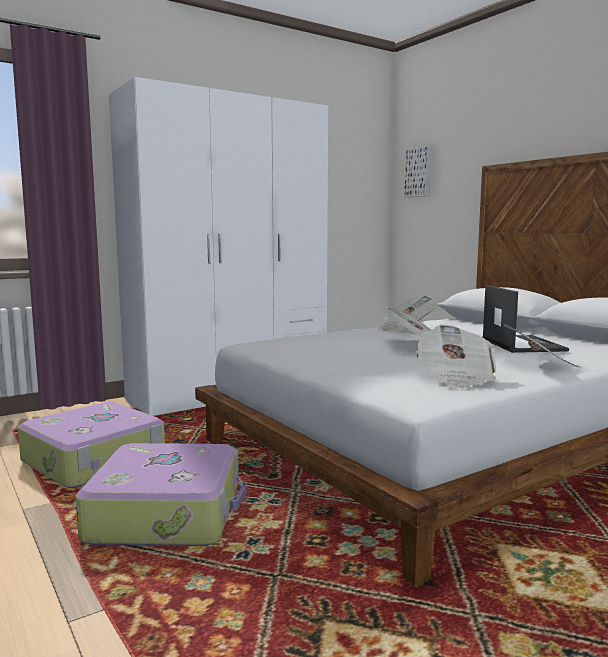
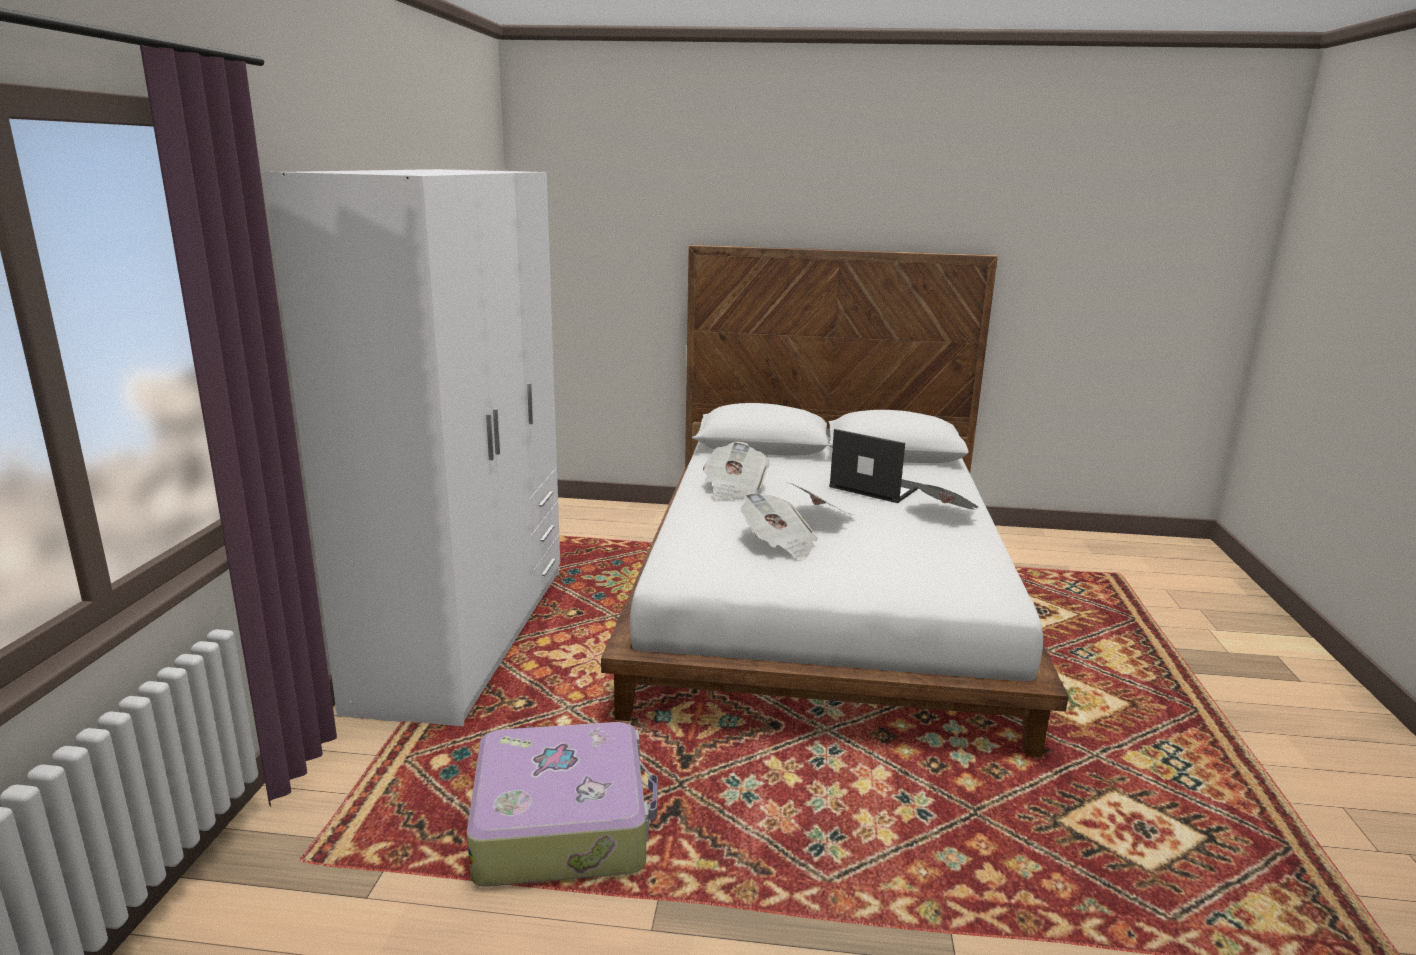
camera: 50 degrees left, 10 degrees up
suitcase [76,443,247,546] -> none
picture [404,146,431,198] -> none
newspaper [416,324,496,389] -> newspaper moved to [741,492,818,559]

